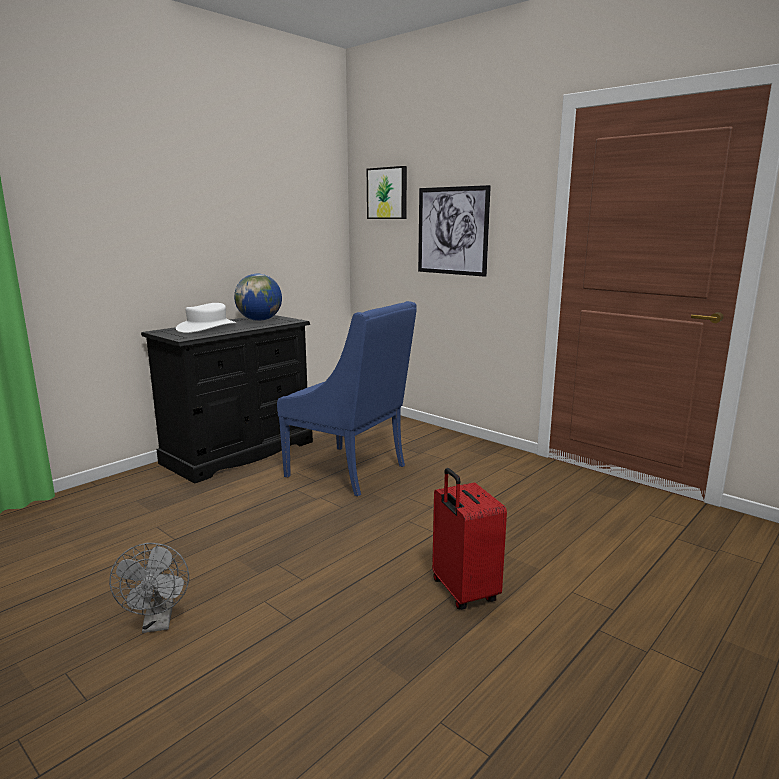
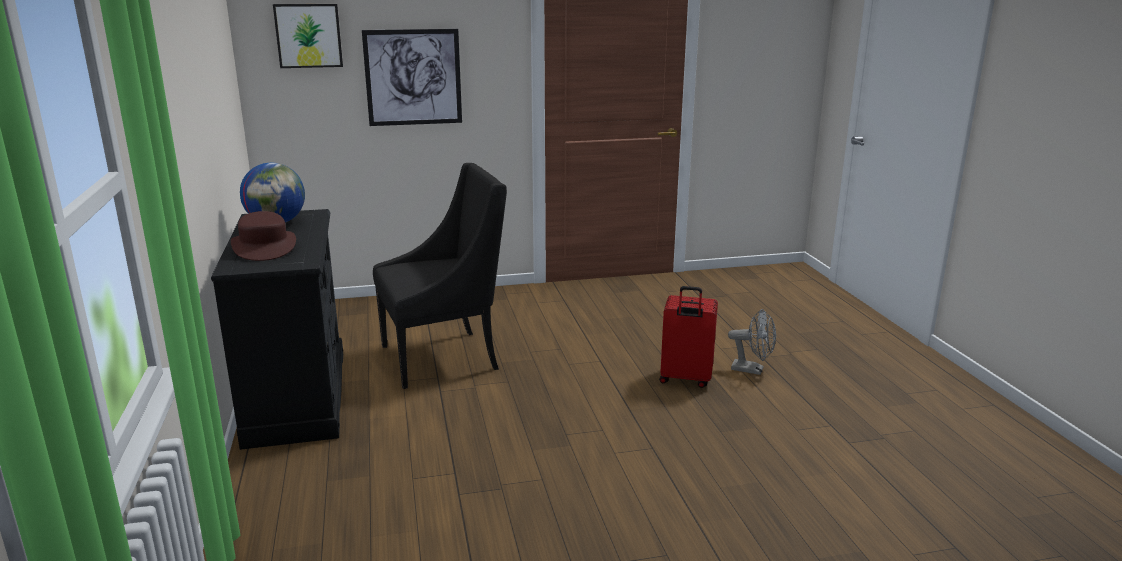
camera: 55 degrees left, 5 degrees up
grey fan [109,543,189,633] -> grey fan moved to [728,309,776,375]
white hat [176,303,237,333] -> brown hat [231,211,296,261]
blue armchair [277,301,417,497] -> black armchair [373,163,507,389]

